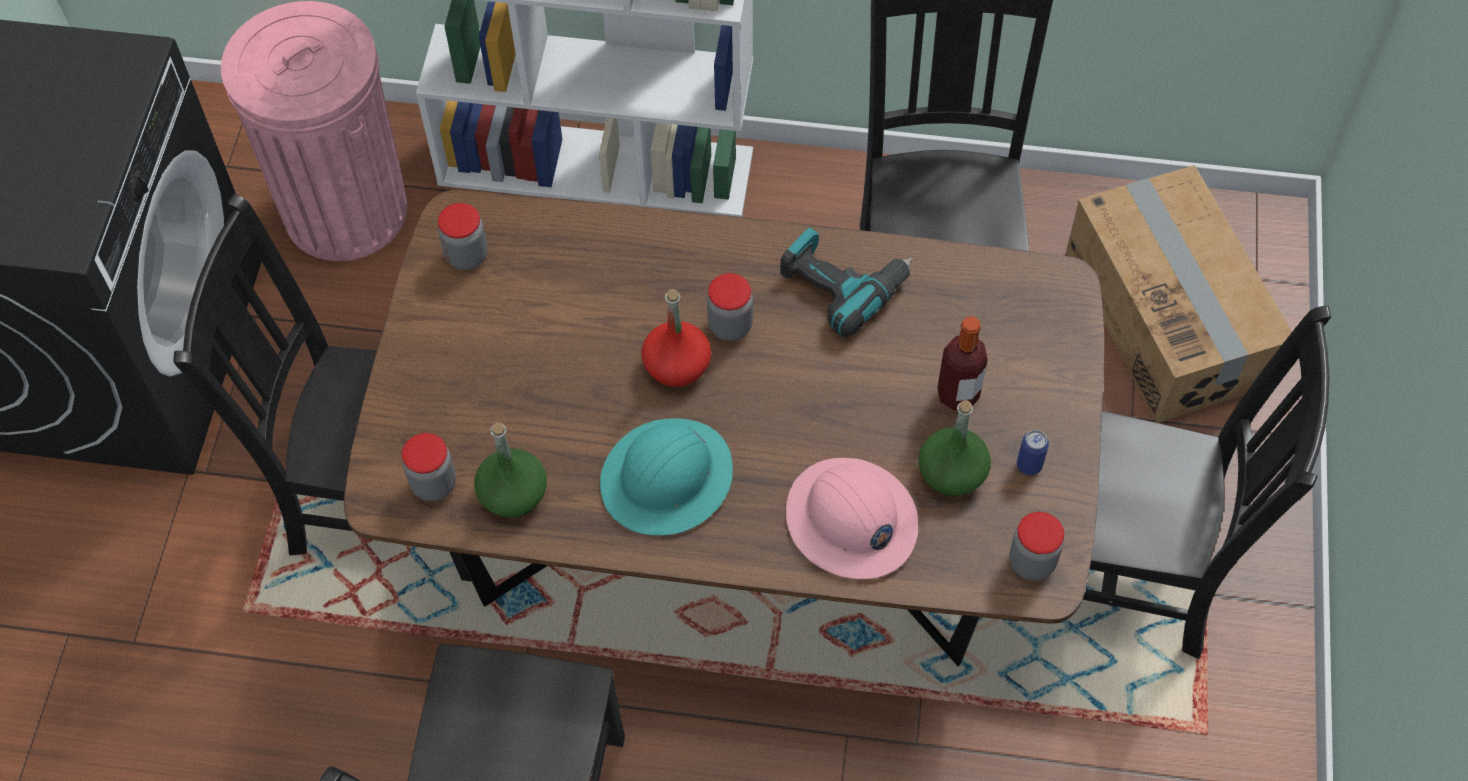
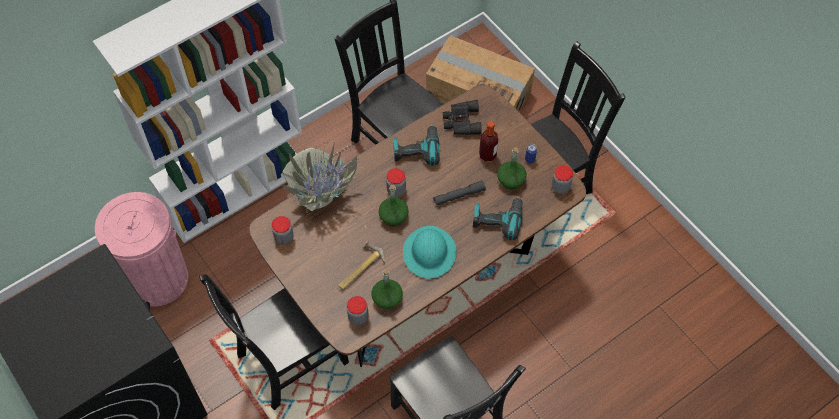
camera: 45 degrees left, 0 degrees up
red bottle [641,289,711,388] -> green bottle [379,185,409,226]
pink hard hat [786,458,918,579] -> power drill [473,195,523,240]
none -> potted plant [282,138,366,227]
none -> hammer [338,241,385,290]
none -> grey flashlight [434,180,486,206]
none -> black binoculars [443,100,482,135]

